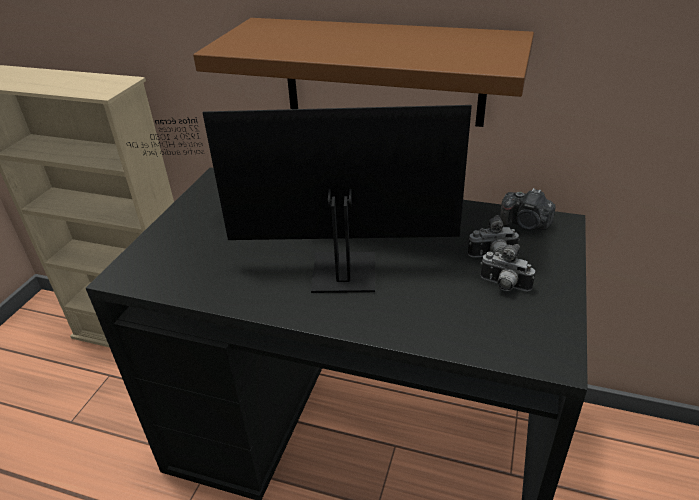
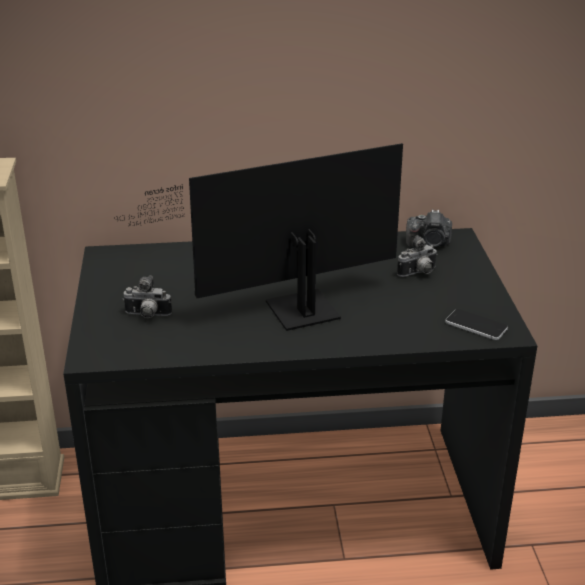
camera: 25 degrees left, 5 degrees down
brown shelf [193,18,534,127] -> none
camera [480,244,535,291] -> camera moved to [123,275,172,318]
none -> phone [445,309,508,340]

